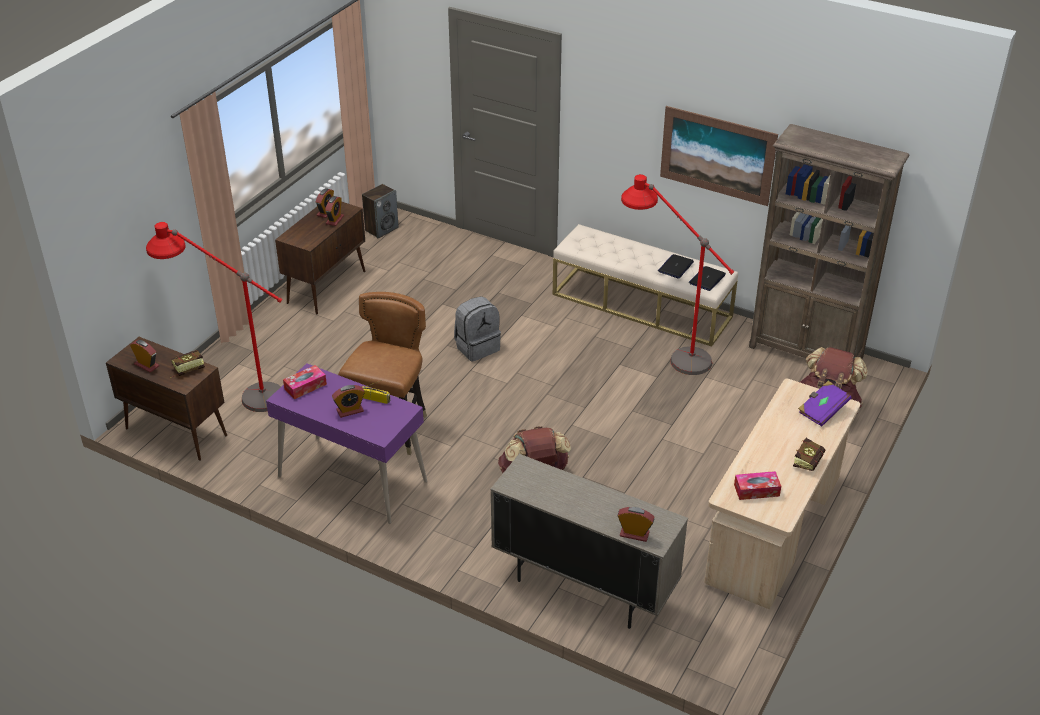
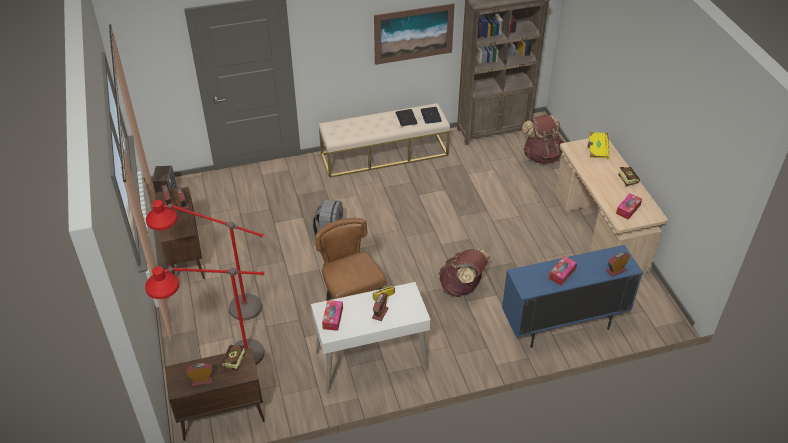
camera: 45 degrees left, 5 degrees up
purple desk [266,363,427,524] -> white desk [311,282,431,393]
beige cabinet [490,454,688,629] -> blue cabinet [502,245,643,348]
red floor lamp [621,174,734,375] -> red floor lamp moved to [146,200,264,320]
purple book [798,381,851,427] -> yellow book [588,132,609,158]
none -> tissue box [549,256,577,286]

